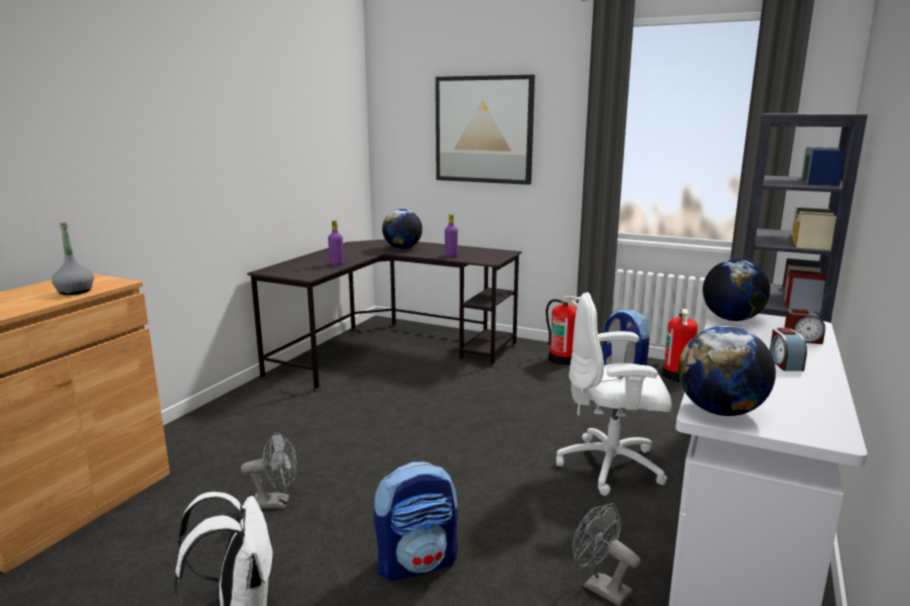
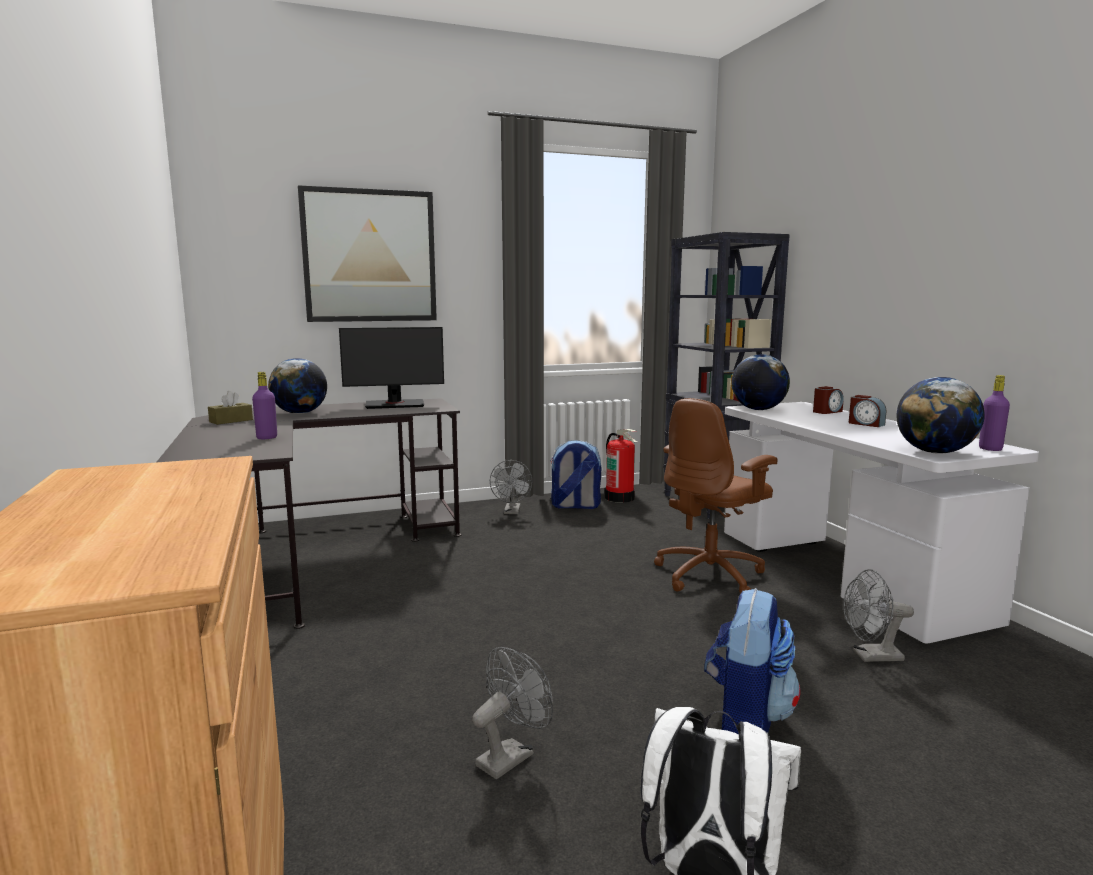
camera: 45 degrees left, 5 degrees down
grey bottle [52,222,94,295] -> none
purple bottle [445,214,458,257] -> purple bottle moved to [979,375,1010,451]
fire extinguisher [546,296,580,366] -> grey fan [490,460,533,514]
white office chair [556,292,672,496] -> brown office chair [654,398,778,594]
none -> brown tissue box [208,391,253,425]
none -> monitor [339,327,444,409]

